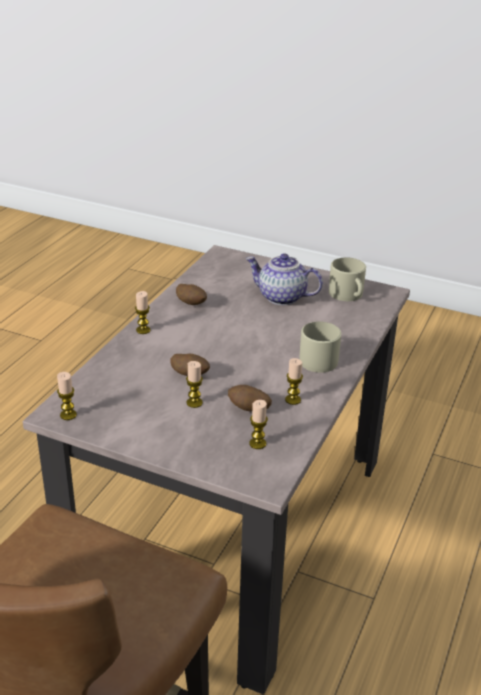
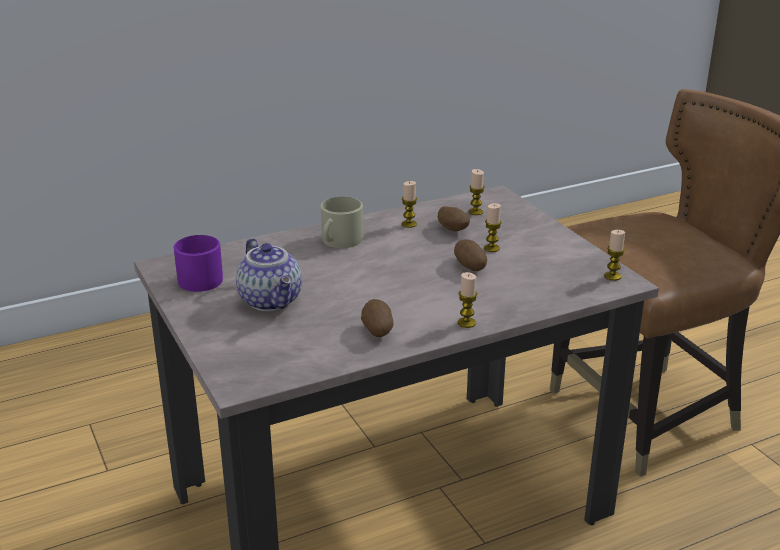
camera: 140 degrees left, 5 degrees down
beige mug [329,257,366,301] -> purple mug [174,235,223,292]

